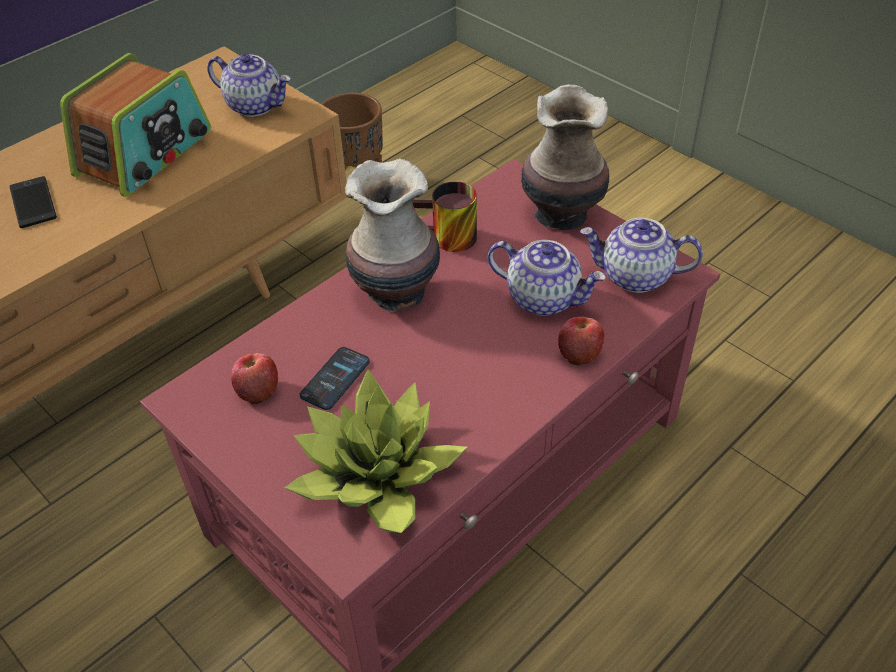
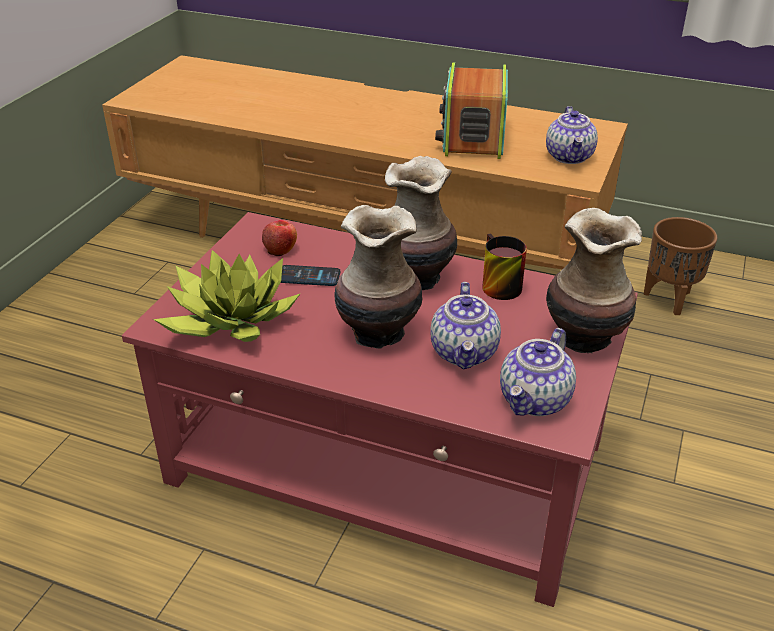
camera: 65 degrees right, 10 degrees down
phone [9,176,57,228] -> none
radio [60,53,211,197] -> radio turned 90 degrees clockwise [435,62,508,159]
apple [558,317,604,365] -> none
teapot [580,218,703,293] -> teapot turned 135 degrees counterclockwise [500,328,576,416]
none -> vase [335,205,423,349]

